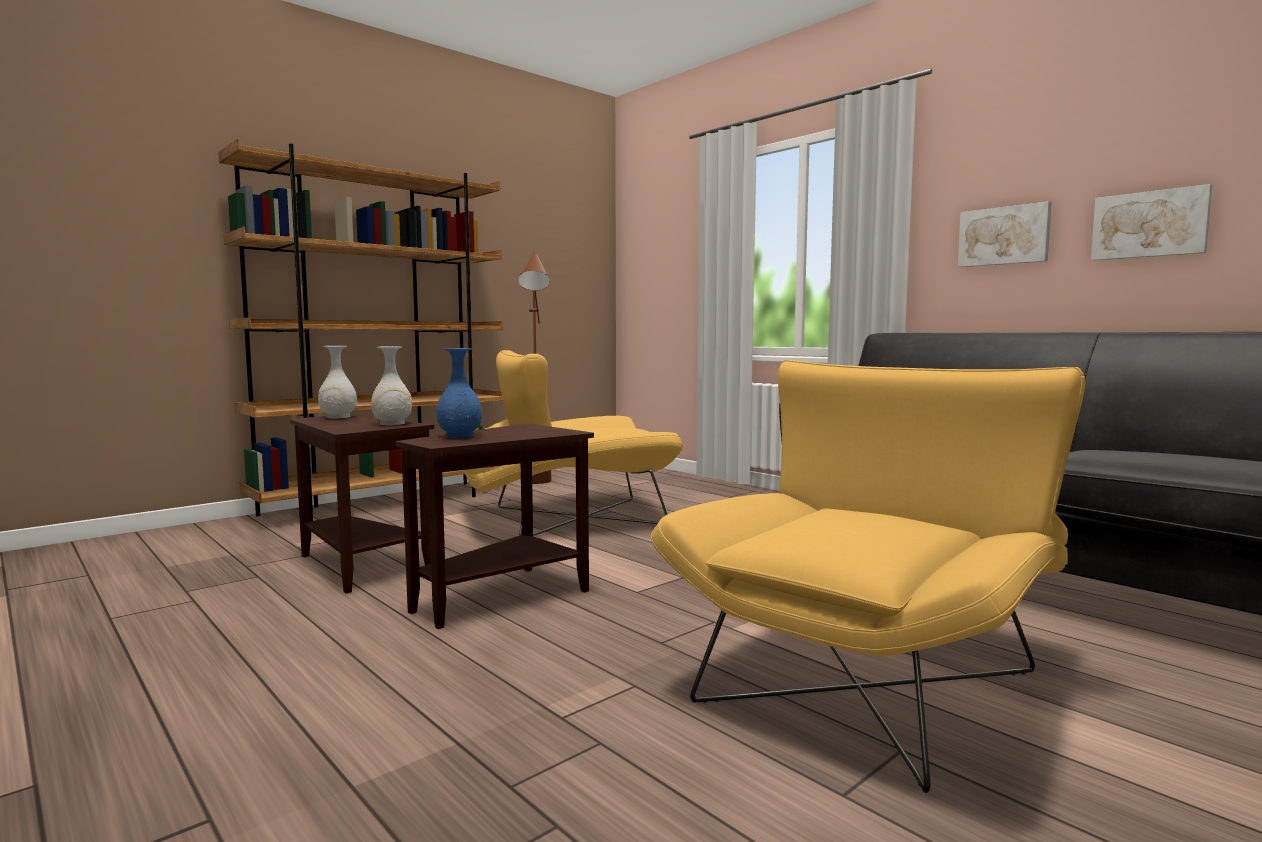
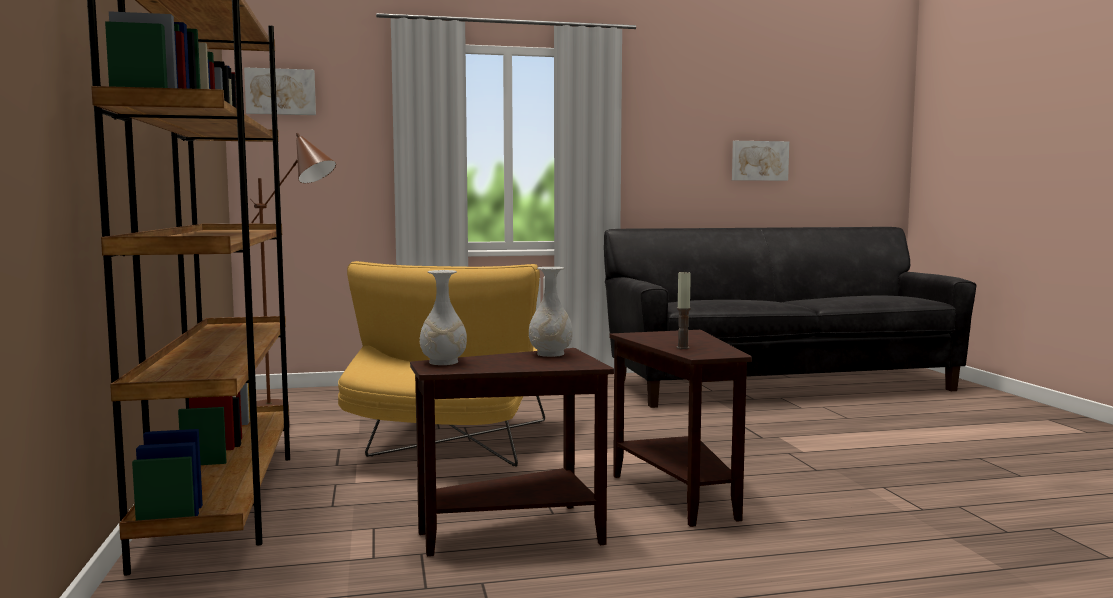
camera: 60 degrees left, 0 degrees up
blue vase [436,348,482,438] -> candle [676,270,691,349]
yellow armchair [651,360,1085,793] -> none
picture [958,201,1052,267] -> picture moved to [244,67,316,115]

